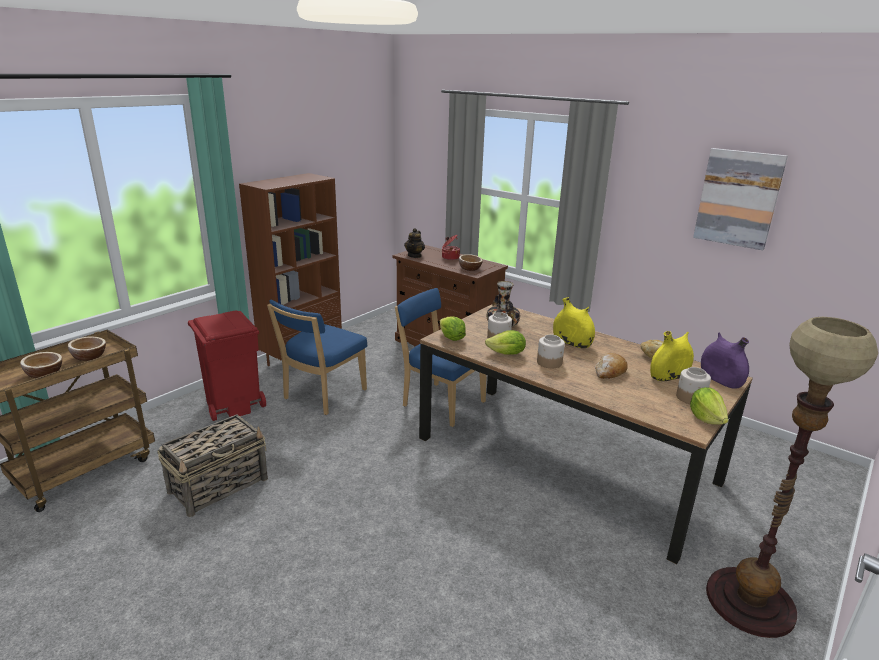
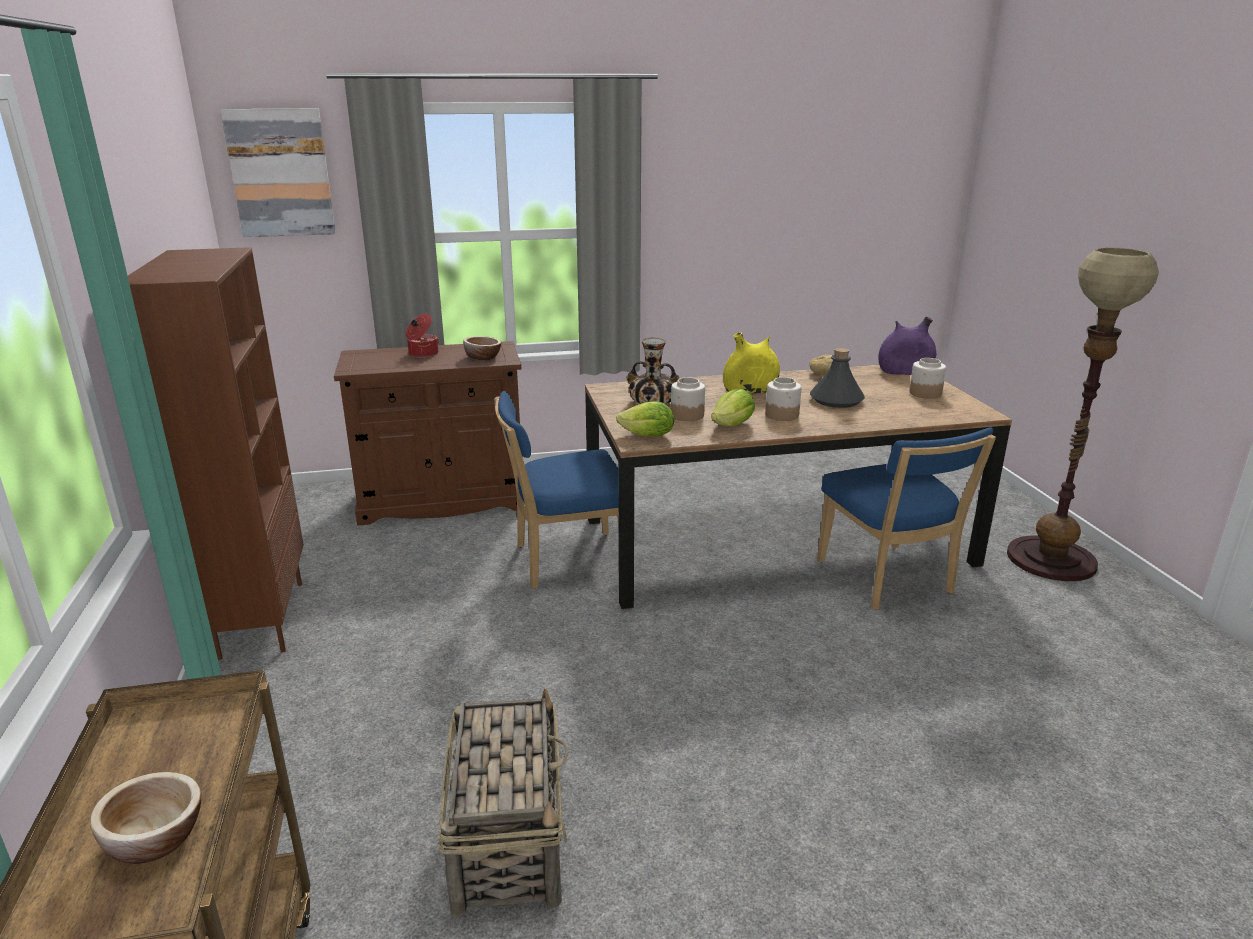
camera: 50 degrees left, 0 degrees up
bowl [68,337,106,361] -> none
red trash can [188,311,266,421] -> none
blue chair [267,300,367,415] -> blue chair moved to [817,427,996,610]
teapot [404,228,425,258] -> none
bread [595,353,628,379] -> grey bottle [810,348,865,408]
yellow vase [650,331,694,381] -> none
lettuce [690,387,729,425] -> none
picture [693,148,788,250] -> picture moved to [220,109,336,237]

